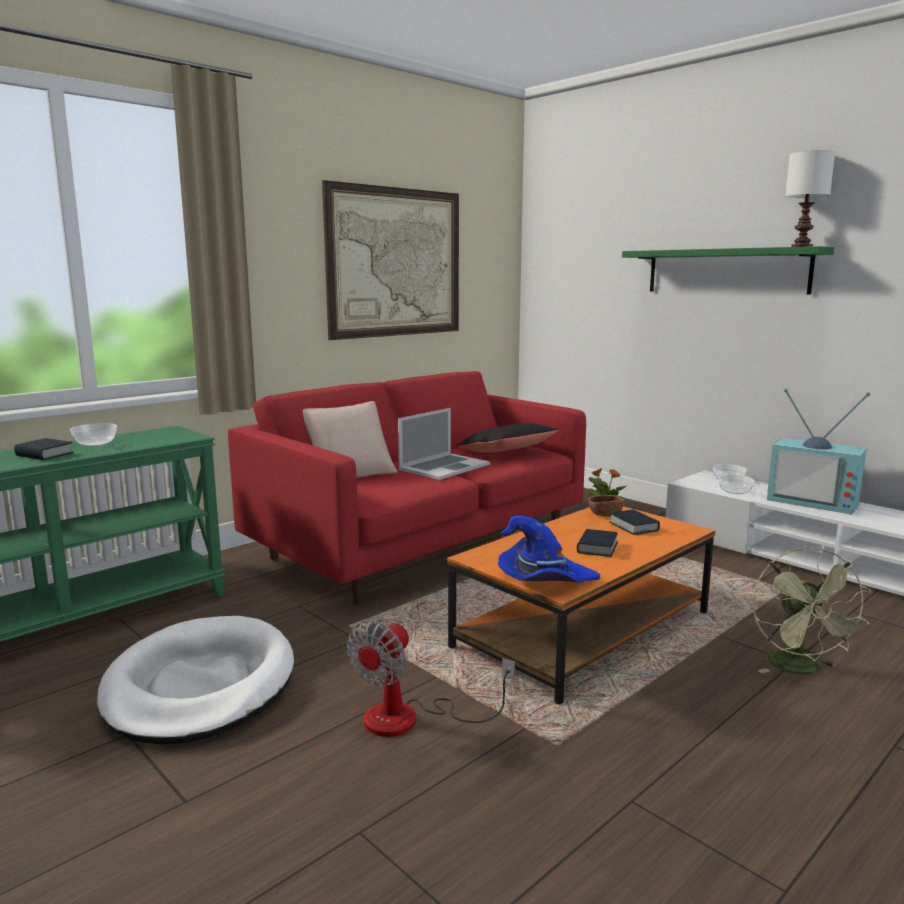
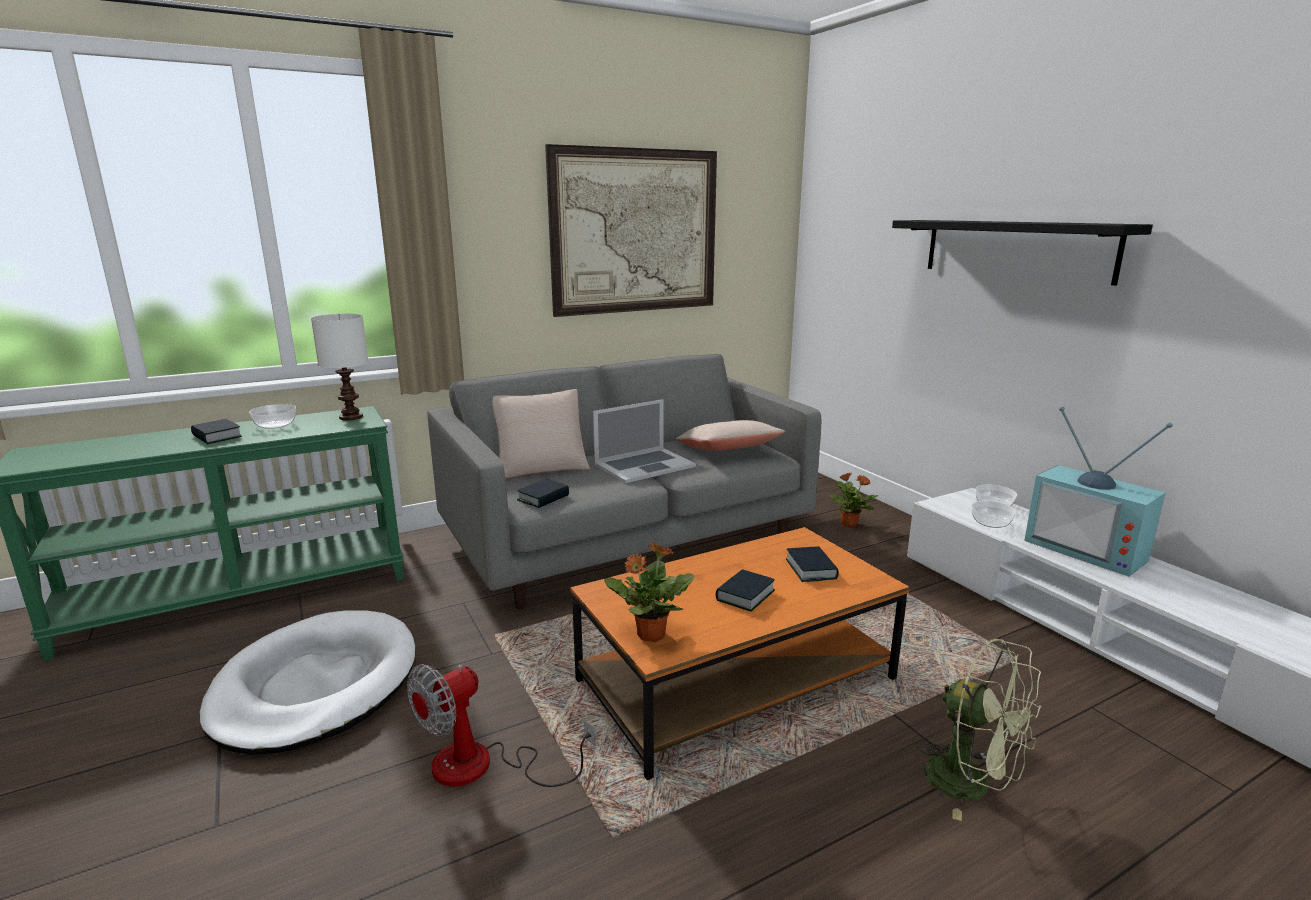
camera: 15 degrees right, 5 degrees up
red sofa [228,371,586,604] -> grey sofa [427,354,821,609]
black pillow [457,423,559,453] -> beige pillow [676,420,785,451]
blue hat [498,515,600,583] -> potted plant [604,542,694,643]
brown bowl [588,495,624,517] -> none
green shelf [622,246,834,295] -> black shelf [892,220,1153,286]
green fan [753,547,872,675] -> green fan turned 60 degrees counterclockwise [917,639,1042,821]
white table lamp [785,150,835,247] -> white table lamp moved to [311,314,369,420]
none -> book [517,479,569,508]

